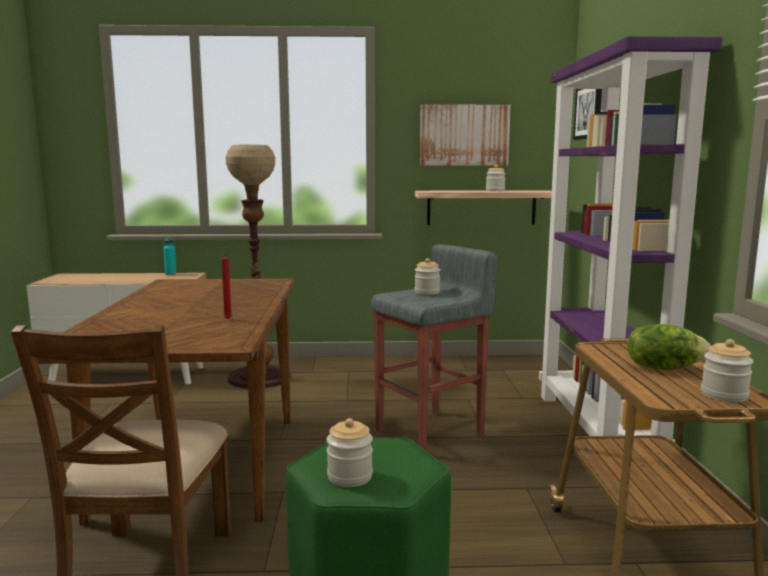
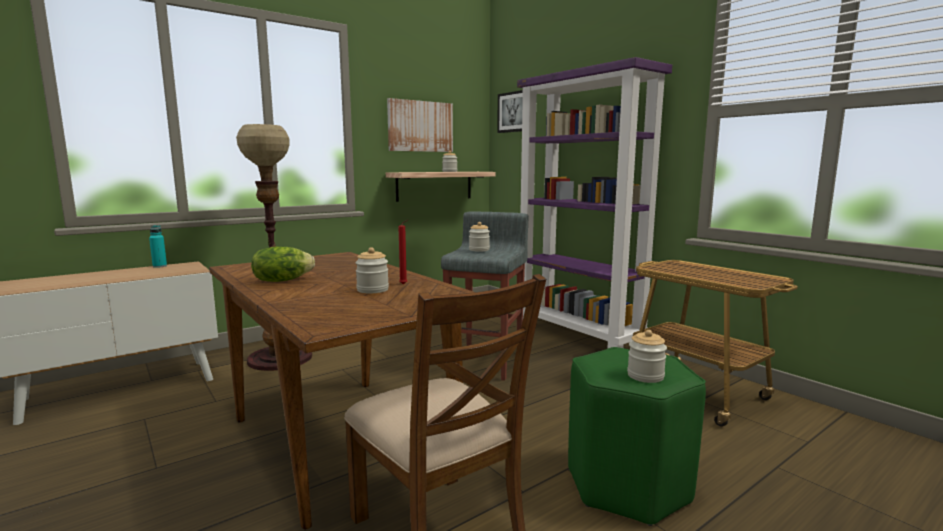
camera: 35 degrees left, 0 degrees up
lettuce [627,324,710,370] -> lettuce moved to [251,246,315,282]
jar [701,339,753,402] -> jar moved to [355,247,389,293]

